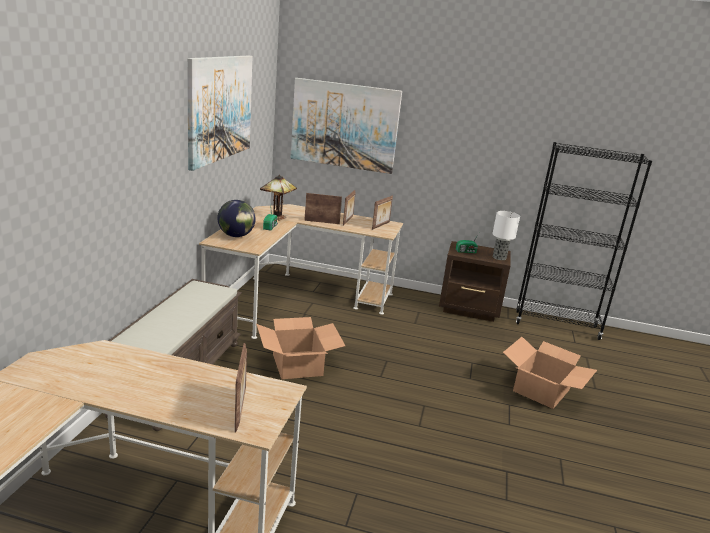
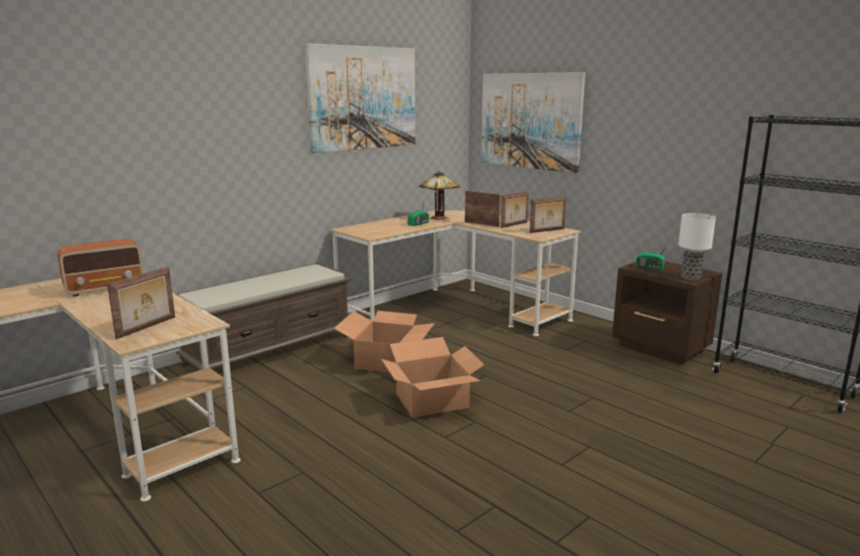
camera: 35 degrees right, 5 degrees down
globe [217,200,256,237] -> none
cardboard box [503,337,597,409] -> cardboard box moved to [381,337,484,417]
none -> radio [57,239,143,297]

